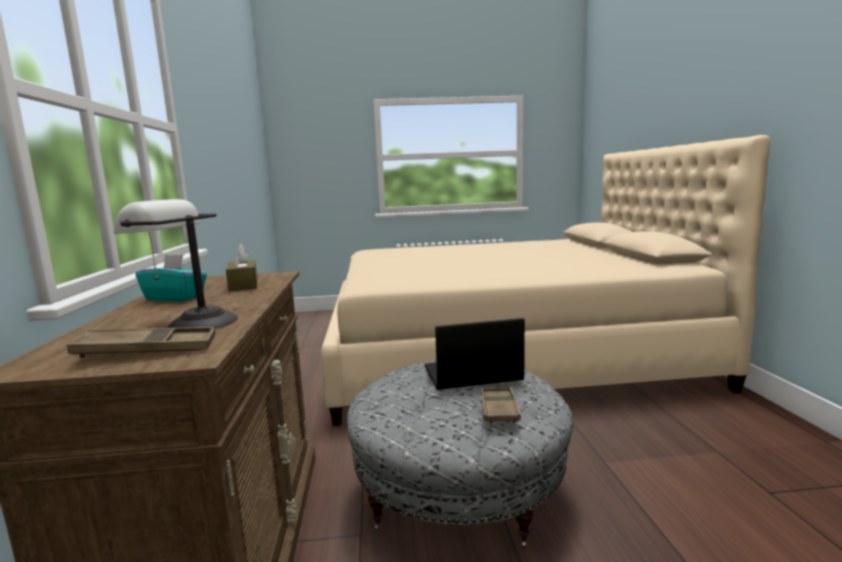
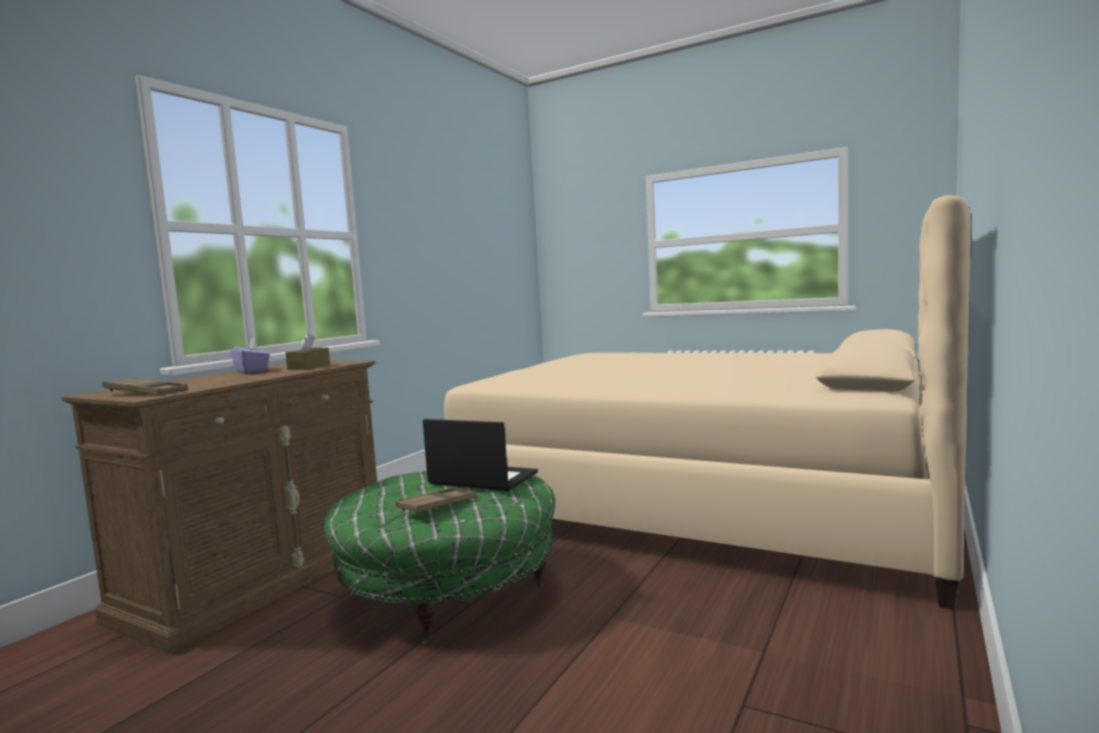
camera: 35 degrees right, 5 degrees down
table lamp [114,199,238,329] -> none
turquoise tissue box [136,254,207,302] -> purple tissue box [230,338,270,373]
grey ottoman [347,361,573,548] -> green ottoman [324,471,555,647]

